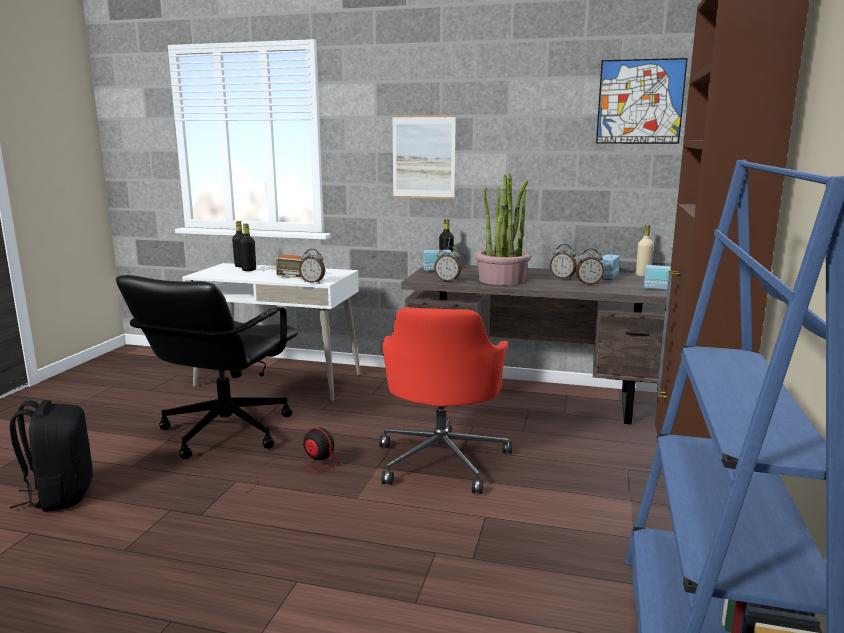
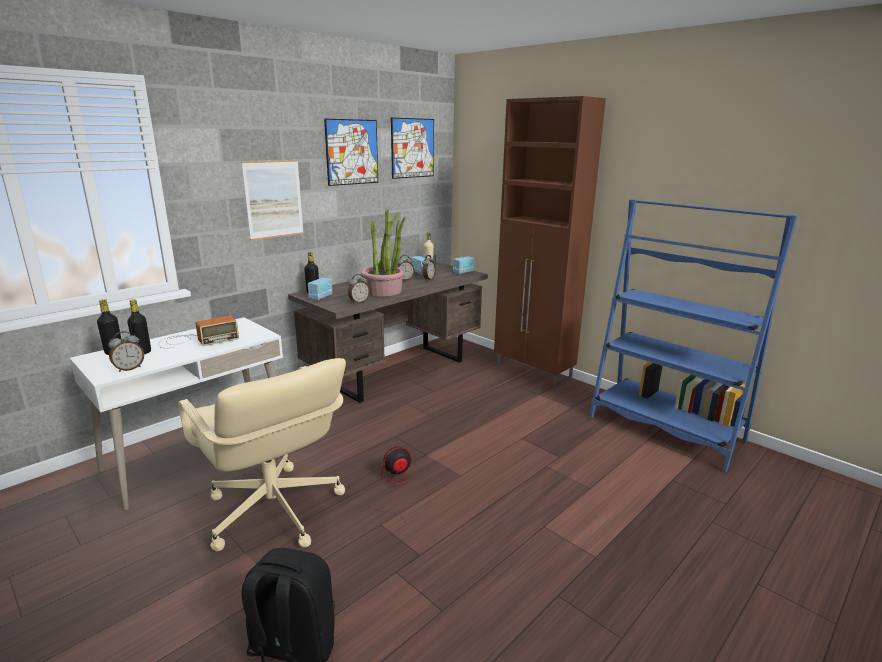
camera: 60 degrees left, 5 degrees up
black office chair [116,275,298,459] -> beige office chair [178,358,346,551]
alarm clock [299,249,325,283] -> alarm clock moved to [108,331,144,372]
red office chair [379,307,512,494] -> none
none -> picture [324,119,378,186]

